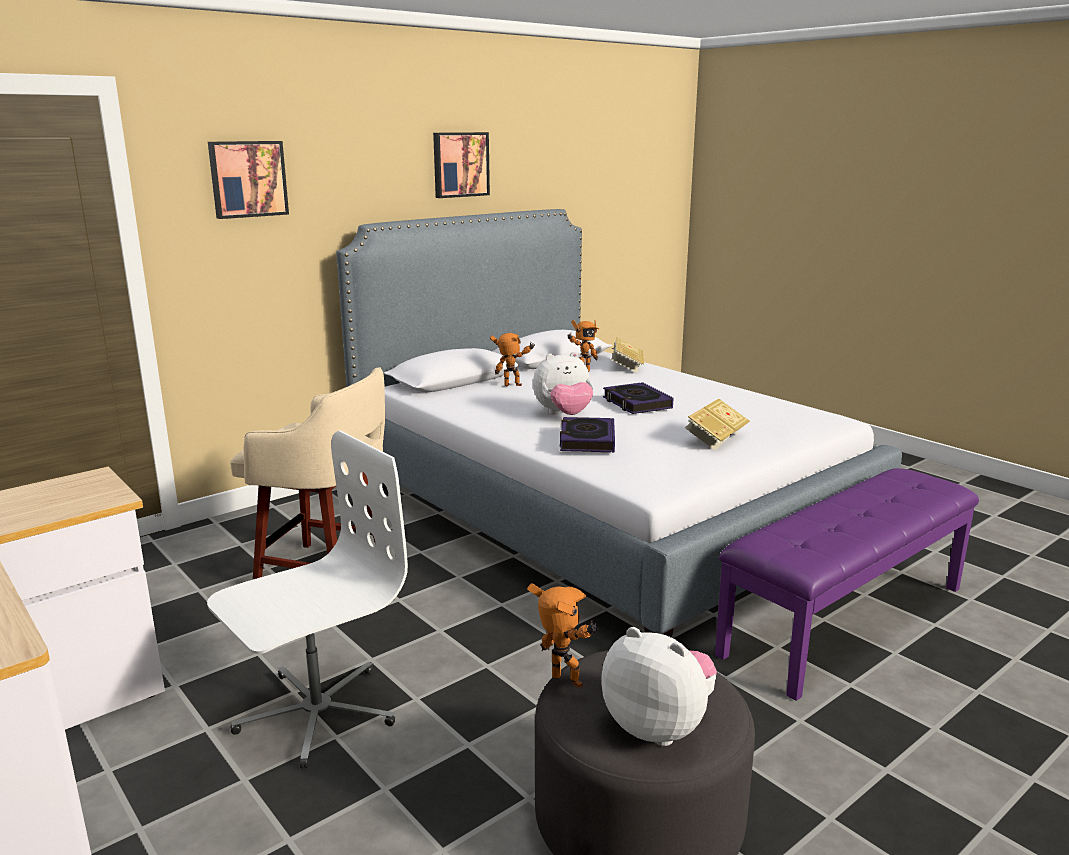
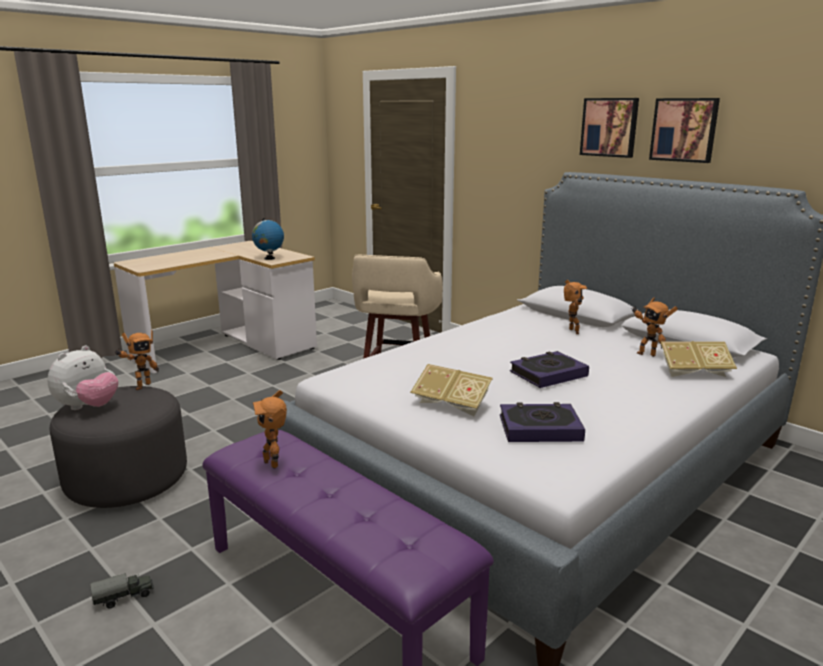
camera: 85 degrees right, 0 degrees up
white office chair [207,430,408,768] -> none
picture [208,141,289,219] -> picture moved to [580,98,639,158]
plush toy [533,352,593,415] -> none
book [560,417,615,452] -> book moved to [500,402,585,442]
none -> toy truck [90,573,154,609]
none -> globe [252,218,284,260]
none -> toy robot [253,390,287,469]

